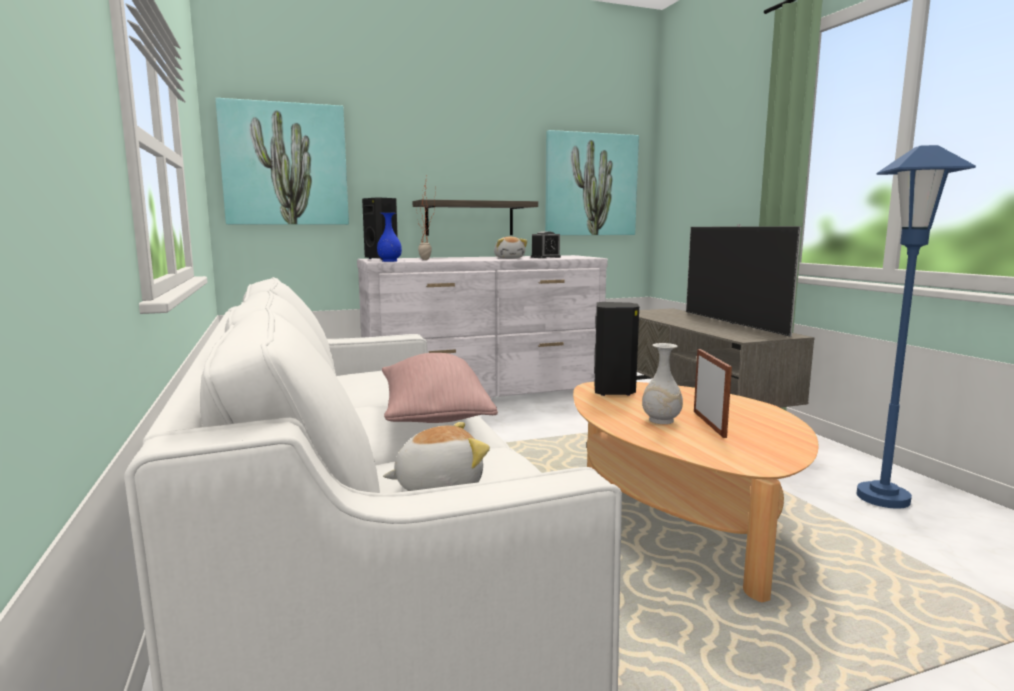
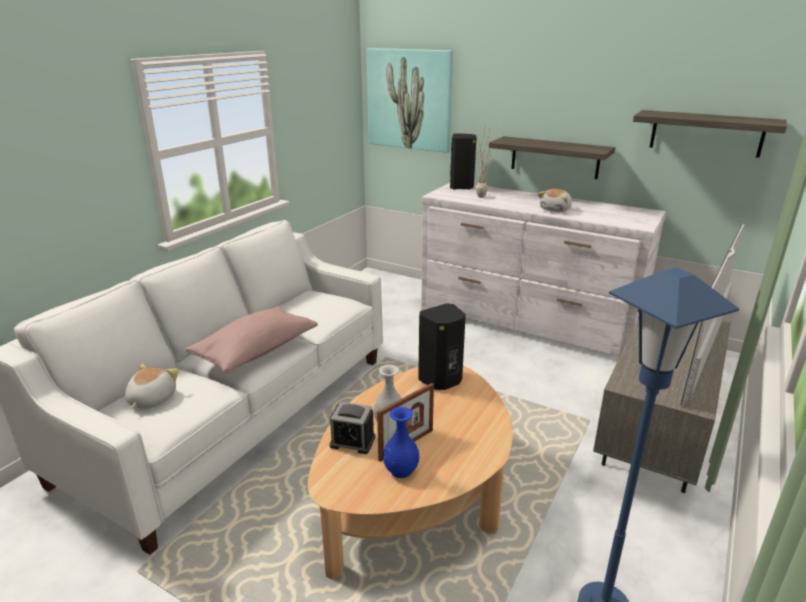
camera: 50 degrees right, 15 degrees up
blue vase [377,213,402,262] -> blue vase moved to [383,407,419,478]
plush toy [383,422,490,491] -> plush toy turned 105 degrees counterclockwise [125,364,179,409]
alarm clock [531,231,561,258] -> alarm clock moved to [329,402,376,454]
picture [545,130,639,235] -> shelf [633,110,787,158]

